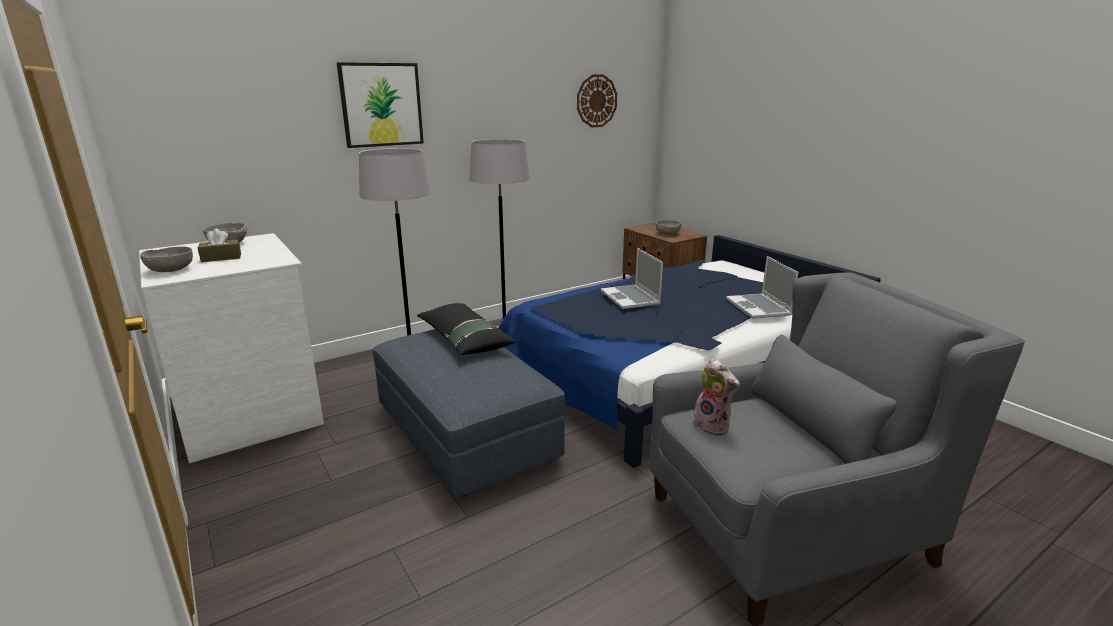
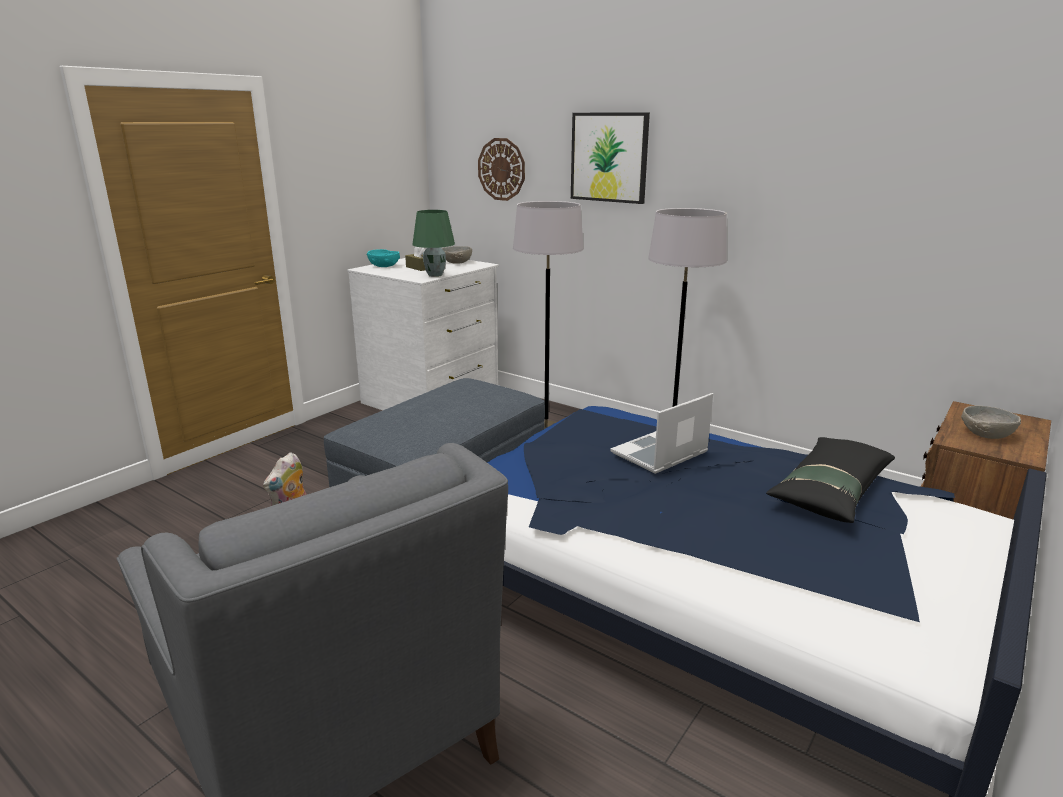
camera: 70 degrees right, 0 degrees up
grey bowl [140,246,193,272] -> turquoise bowl [367,249,400,267]
black pillow [417,303,515,355] -> black pillow moved to [766,437,895,523]
wall clock [577,74,617,128] -> wall clock moved to [478,138,525,201]
laptop [726,256,798,319] -> none
none -> green table lamp [412,210,455,277]

